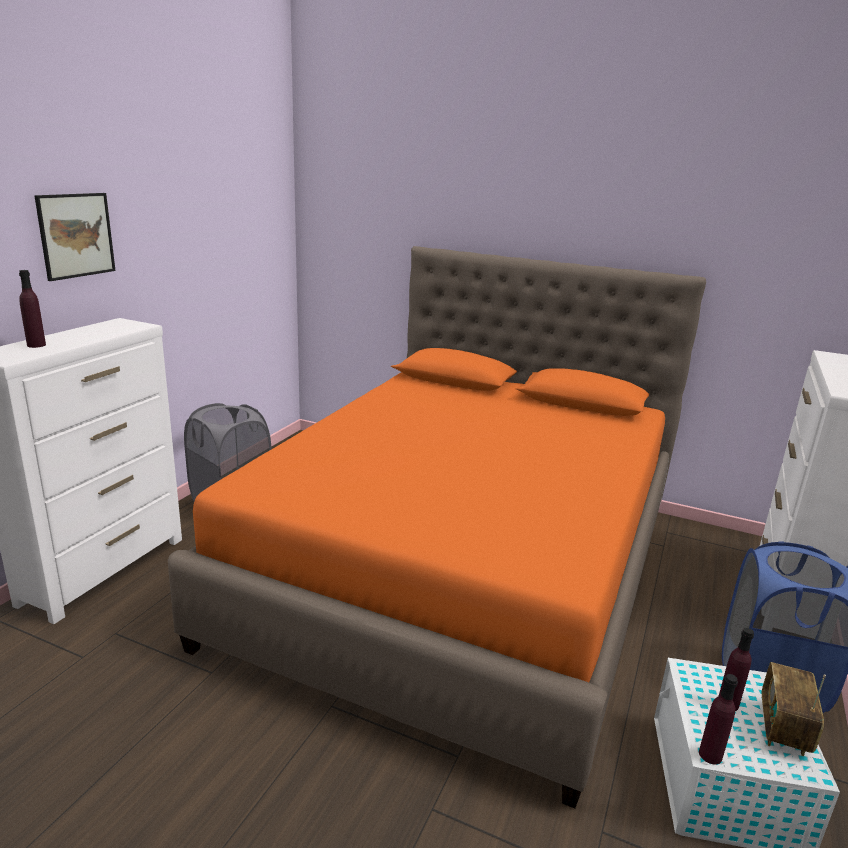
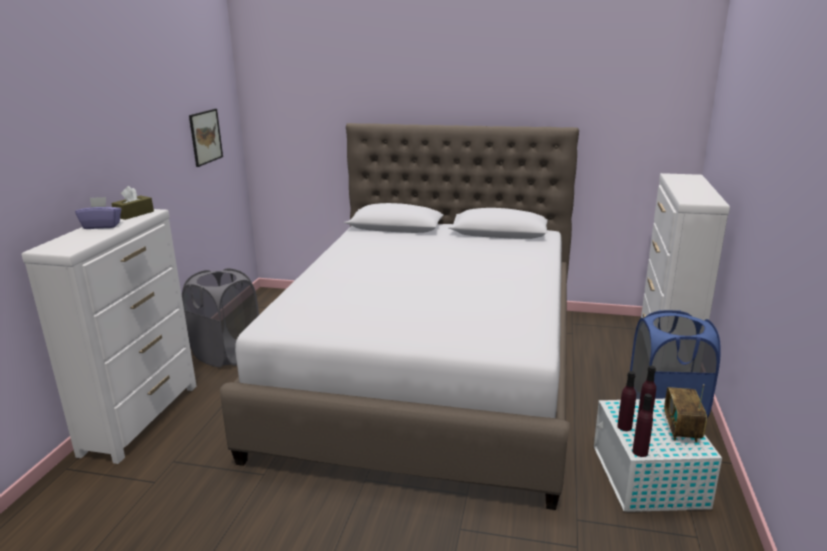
camera: 10 degrees left, 0 degrees up
purple bottle [19,270,46,348] -> purple bottle moved to [617,371,636,431]
picture [34,193,116,281] -> picture moved to [189,109,223,167]
orange bed [168,246,706,808] -> white bed [220,123,579,510]
none -> purple tissue box [75,197,122,229]
none -> brown tissue box [111,186,154,220]

